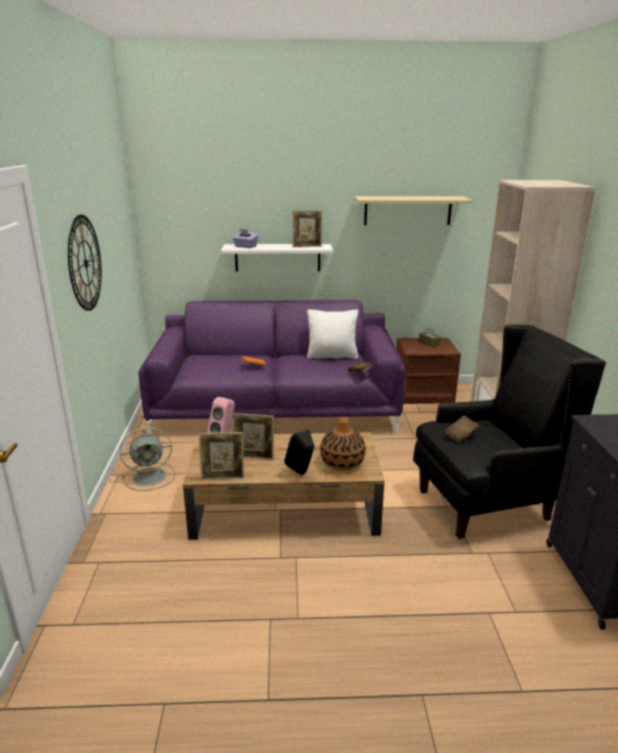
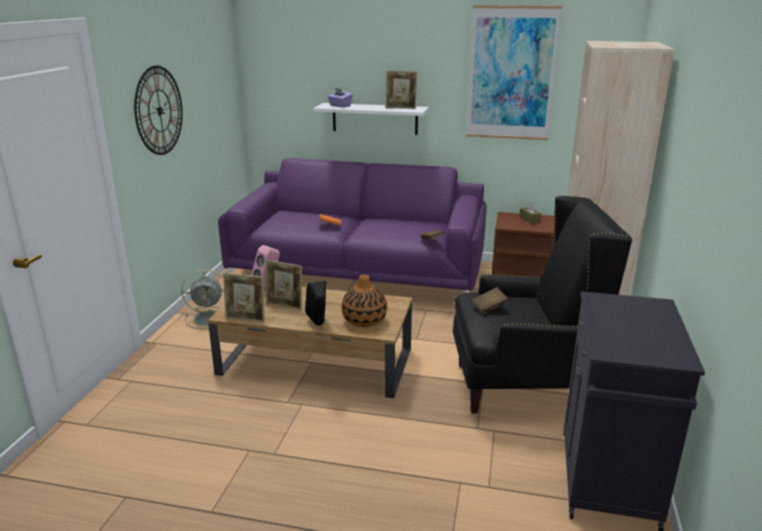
camera: 15 degrees right, 0 degrees up
white pillow [307,309,358,359] -> none
beige shelf [355,196,472,225] -> picture [466,5,562,140]

